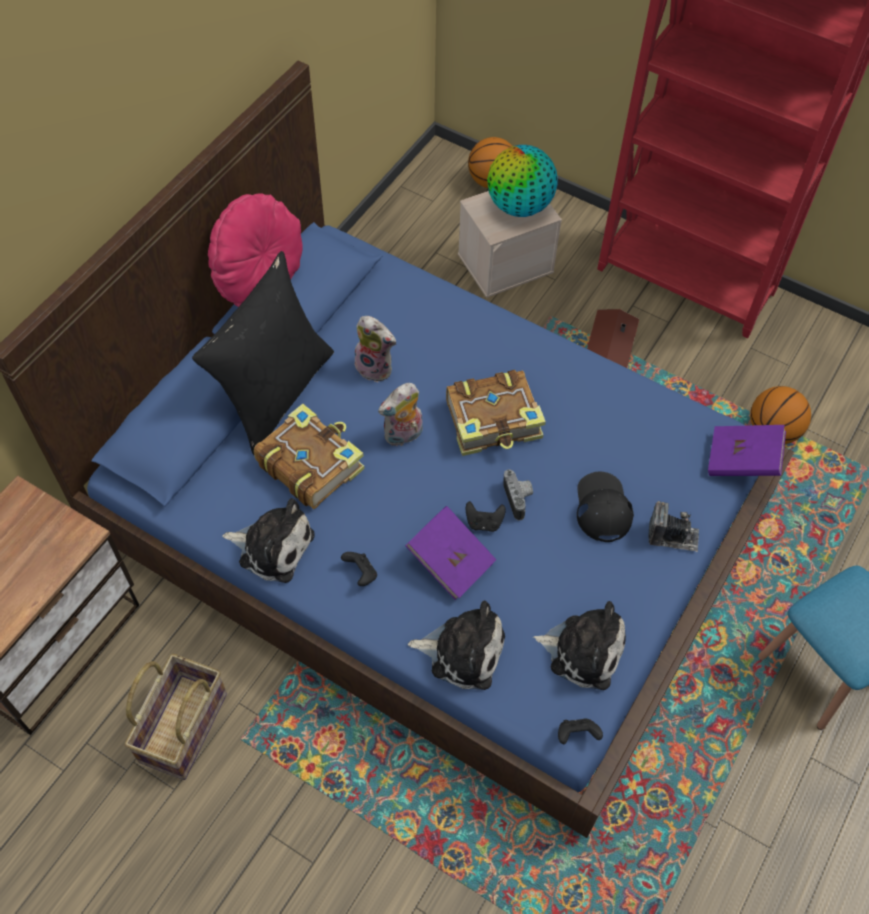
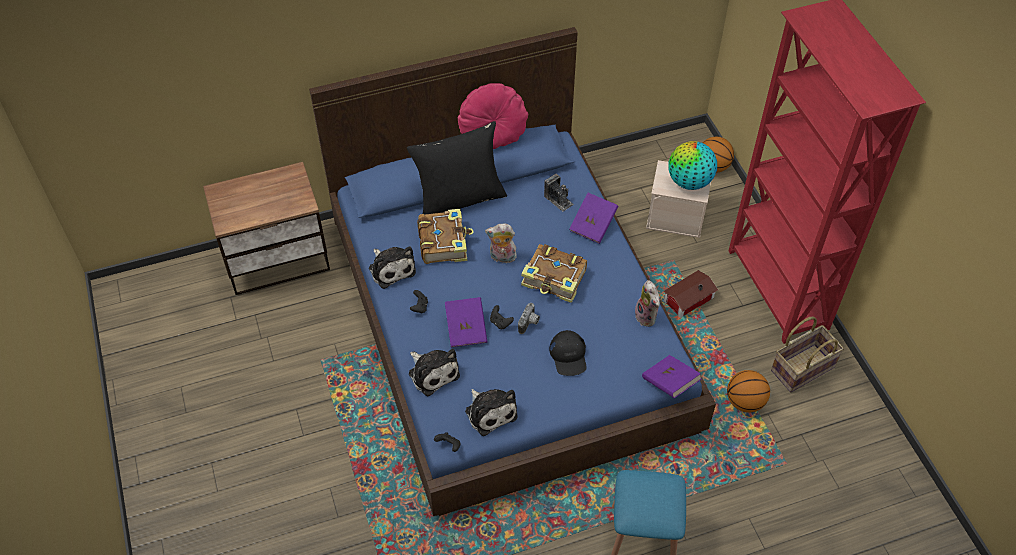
camera: 40 degrees right, 5 degrees down
basket [125,654,227,780] -> basket moved to [771,317,844,392]
plush toy [355,316,396,382] -> plush toy moved to [635,280,661,327]
black cap [577,472,634,542] -> black cap turned 135 degrees clockwise [549,330,587,376]
camera [648,501,699,552] -> camera moved to [544,174,574,212]
none -> purple book [569,193,619,244]

